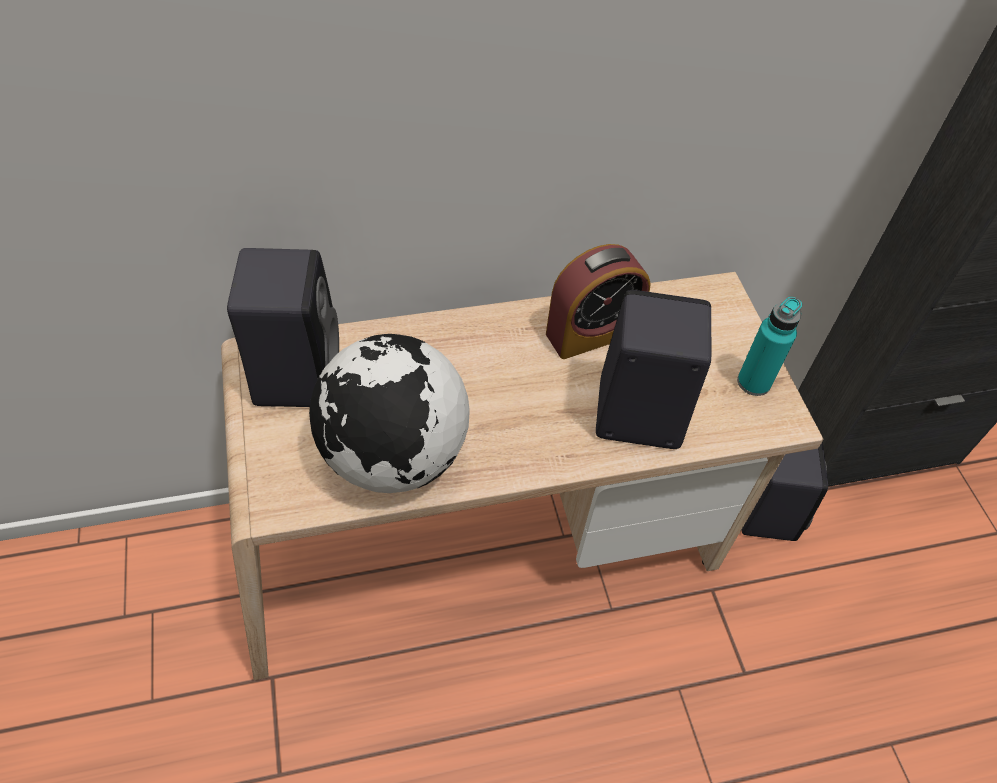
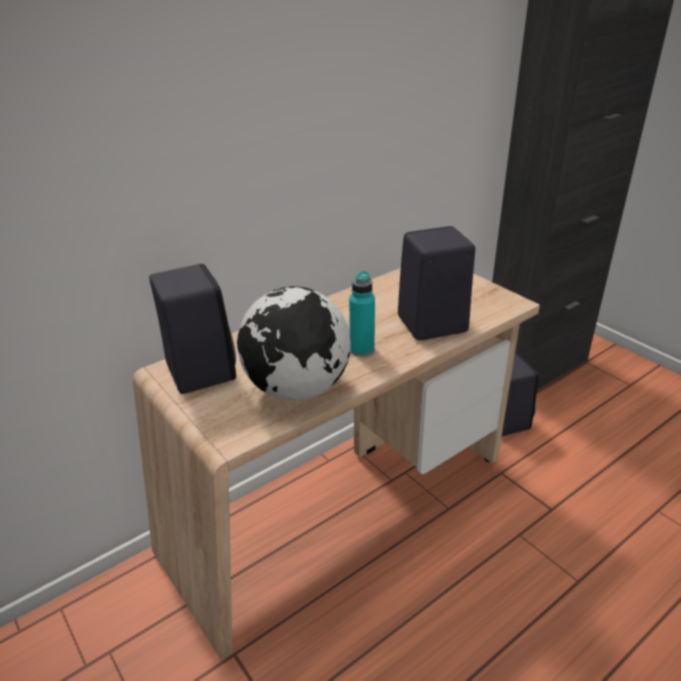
camera: 20 degrees left, 20 degrees down
alarm clock [546,244,651,359] -> none
turquoise bottle [737,297,802,396] -> turquoise bottle moved to [349,271,375,356]

